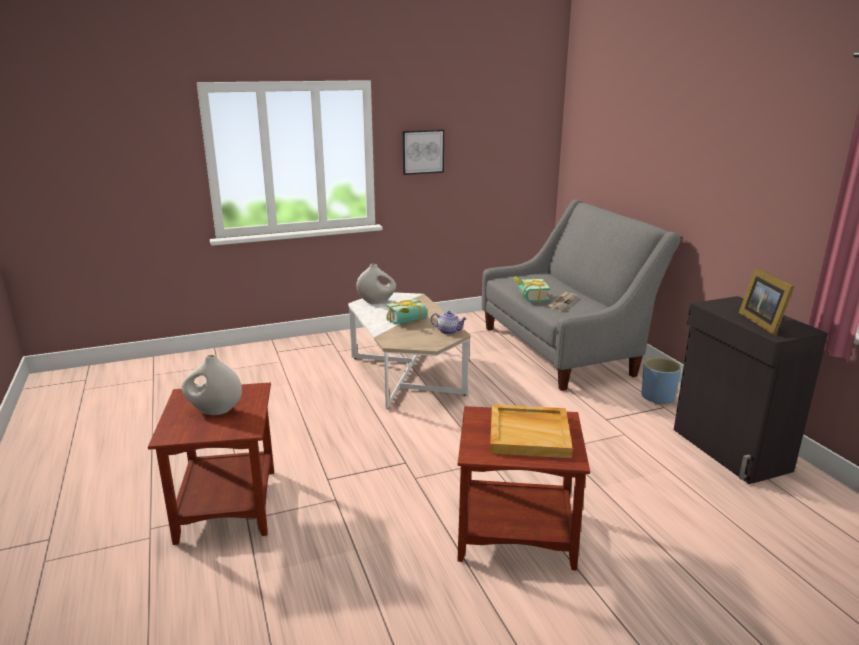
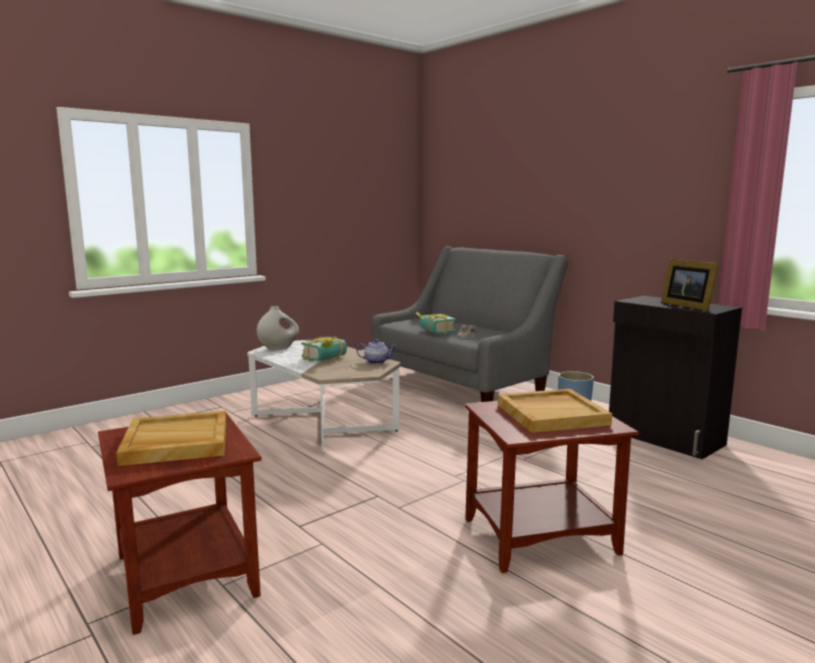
camera: 20 degrees left, 10 degrees down
white vase [182,355,242,415] -> beige tray [116,411,226,466]
picture [402,129,444,175] -> none

